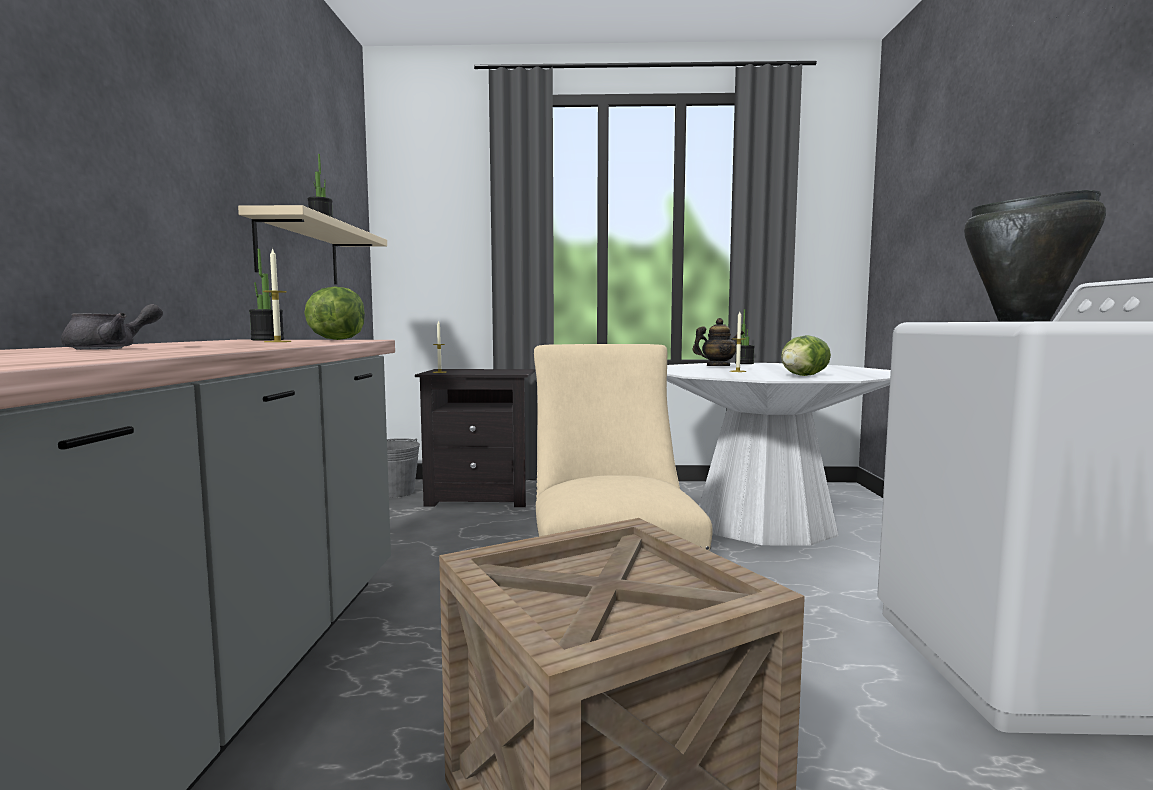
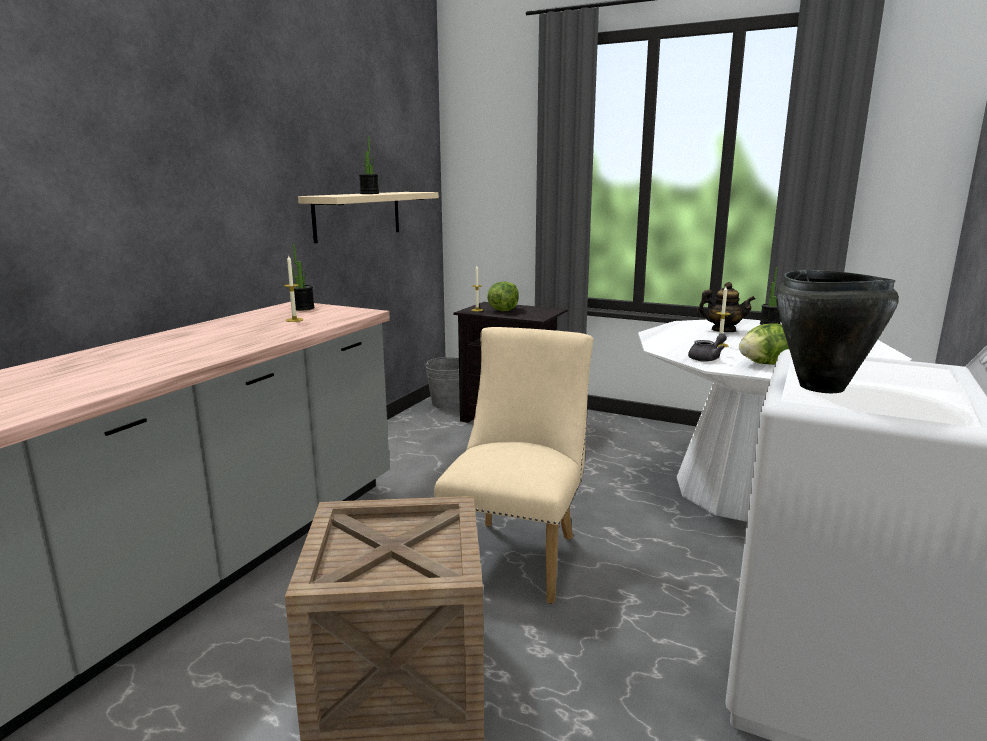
camera: 25 degrees right, 10 degrees up
grey teapot [61,304,163,350] -> grey teapot moved to [688,333,727,362]
lettuce [304,286,365,340] -> lettuce moved to [487,282,519,311]

